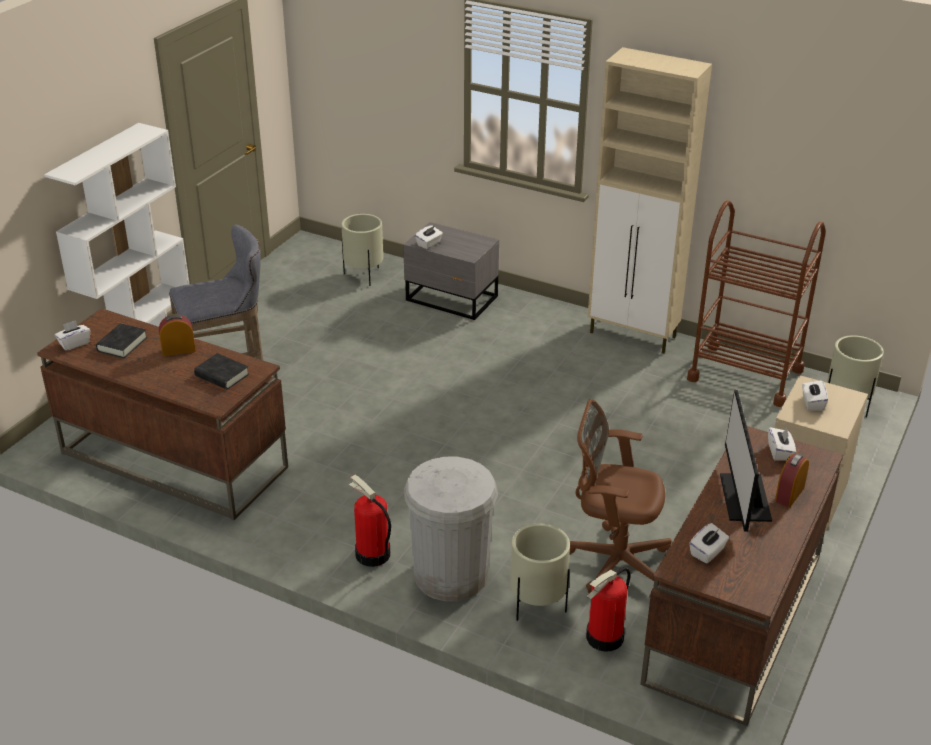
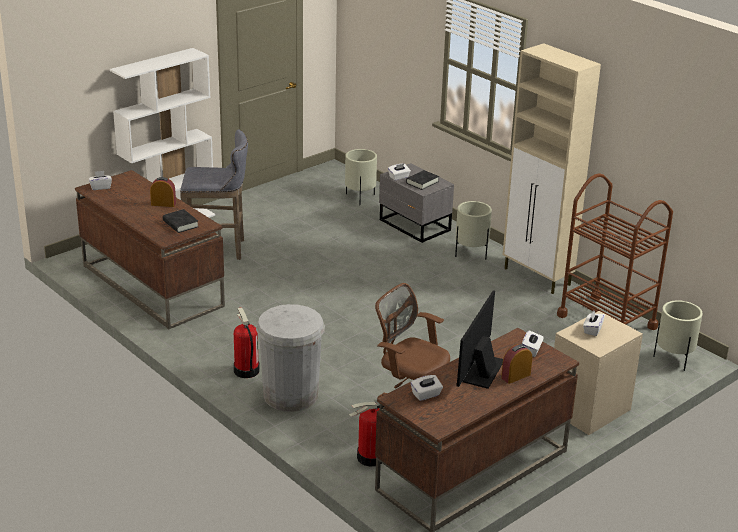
camera: 20 degrees right, 5 degrees down
black book [96,323,147,358] -> black book moved to [406,170,439,190]
beige planter [510,523,570,621] -> beige planter moved to [455,201,492,259]

